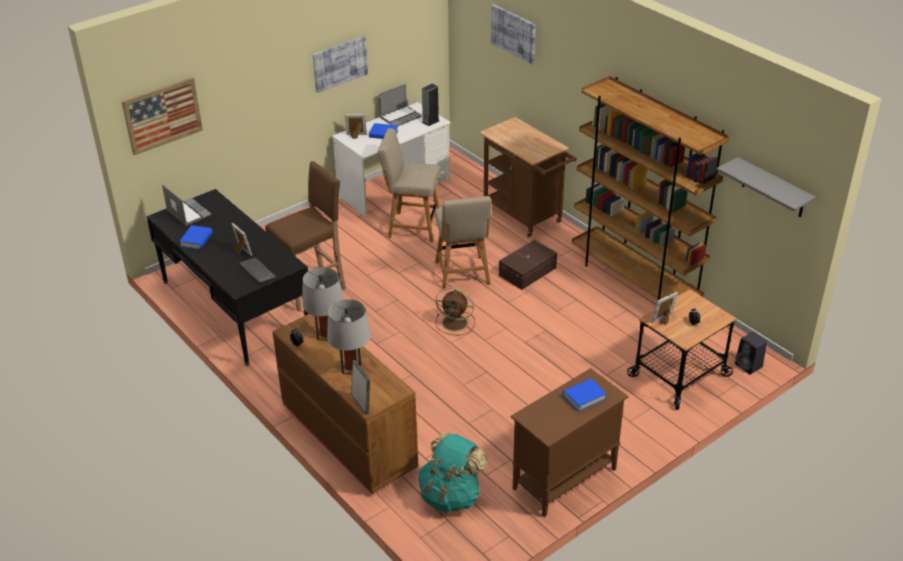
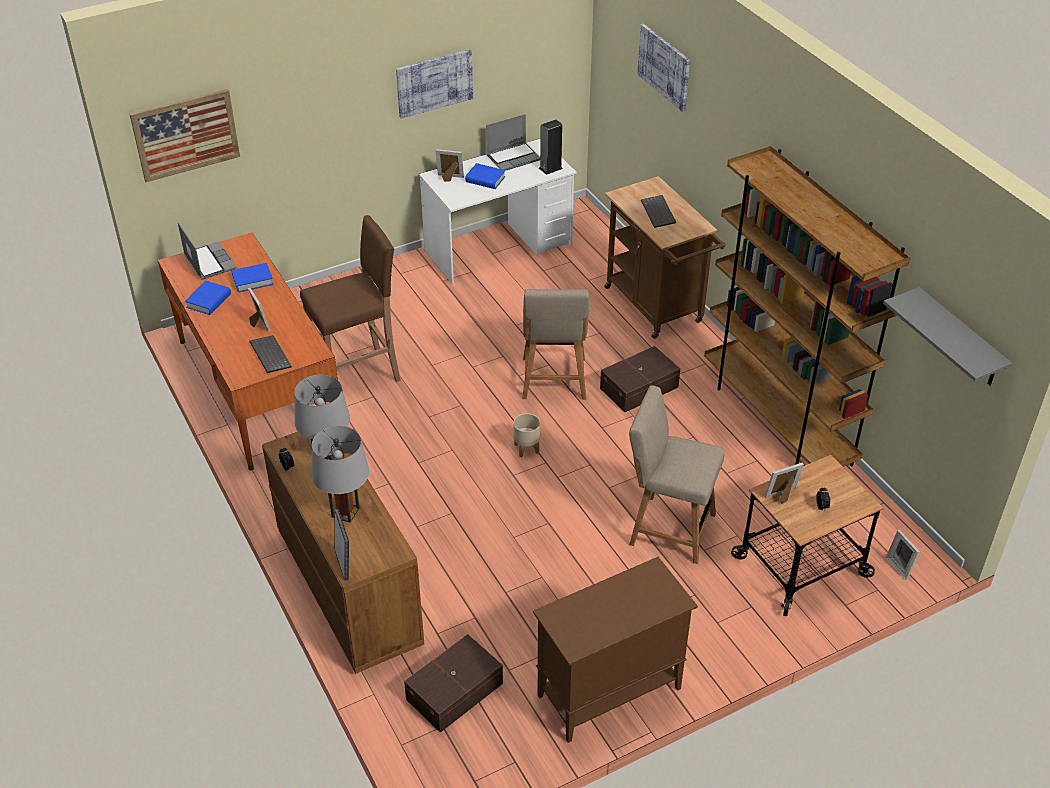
camera: 10 degrees right, 5 degrees up
black desk [147,189,309,366] -> orange desk [158,232,338,470]
beige chair [378,128,440,242] -> beige chair moved to [629,385,724,564]
turquoise backpack [418,432,488,513] -> brown storage box [404,634,503,733]
brown fan [436,287,475,335] -> beige planter [513,413,540,457]
blue book [563,379,607,412] -> blue book moved to [231,263,274,293]
black speaker [735,332,767,374] -> picture frame [886,530,920,580]
none -> keyboard [641,195,676,228]

